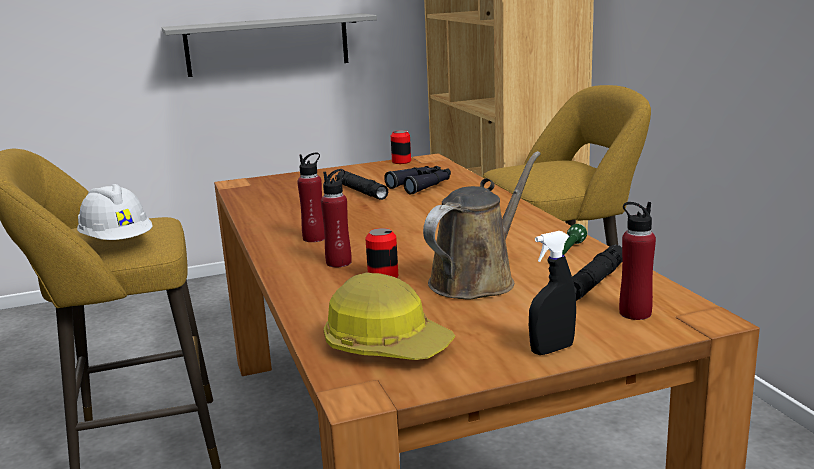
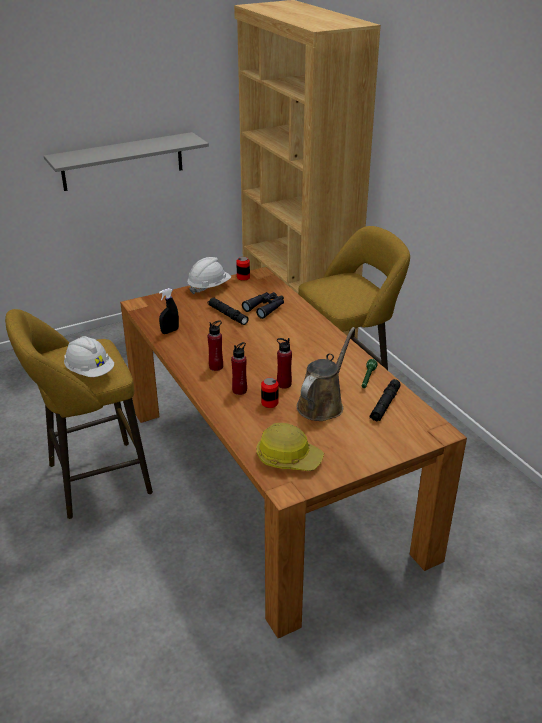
camera: 10 degrees left, 15 degrees up
black spray bottle [529,231,576,355] -> black spray bottle moved to [159,288,179,334]
red bottle [619,202,656,320] -> red bottle moved to [277,338,292,388]
none -> white hard hat [187,257,231,294]

